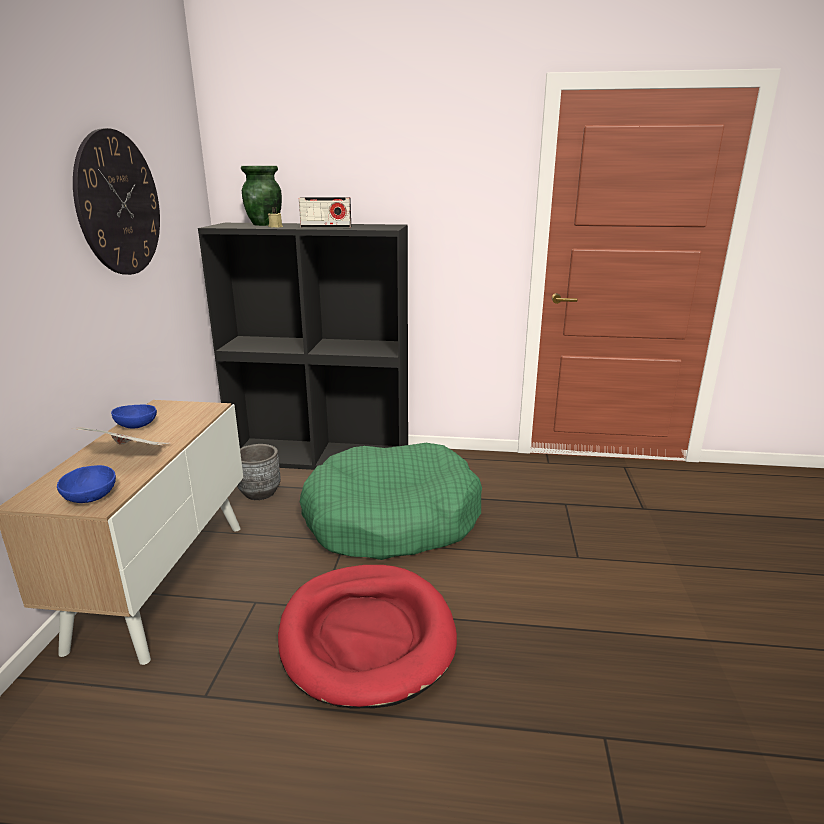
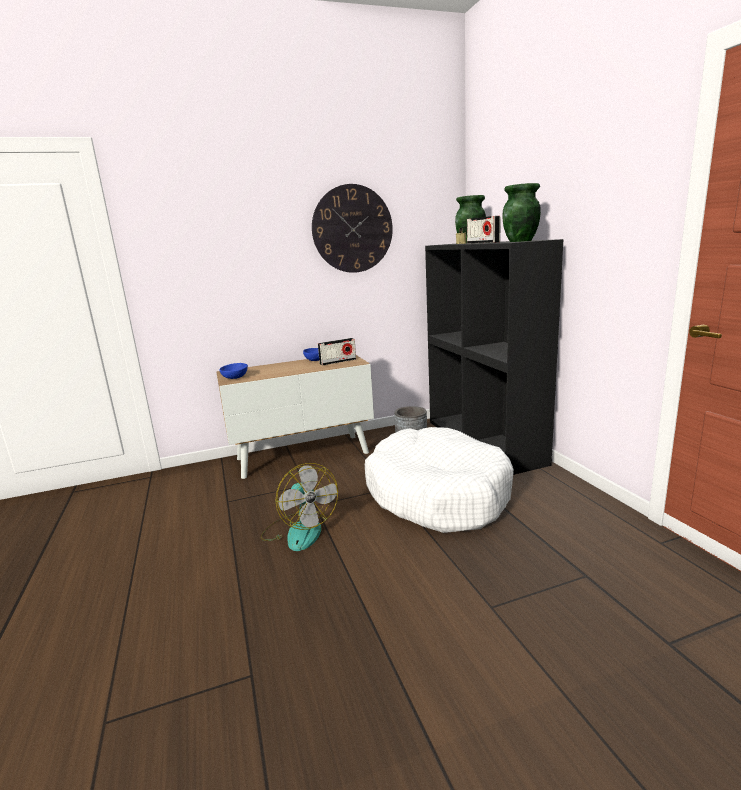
camera: 65 degrees right, 5 degrees down
newspaper [72,428,169,445] -> none
red dog bed [278,565,457,708] -> fan [260,463,338,551]
green dog bed [300,443,482,560] -> white dog bed [365,427,514,533]
none -> radio [318,338,356,365]
none -> green vase [502,183,541,242]

